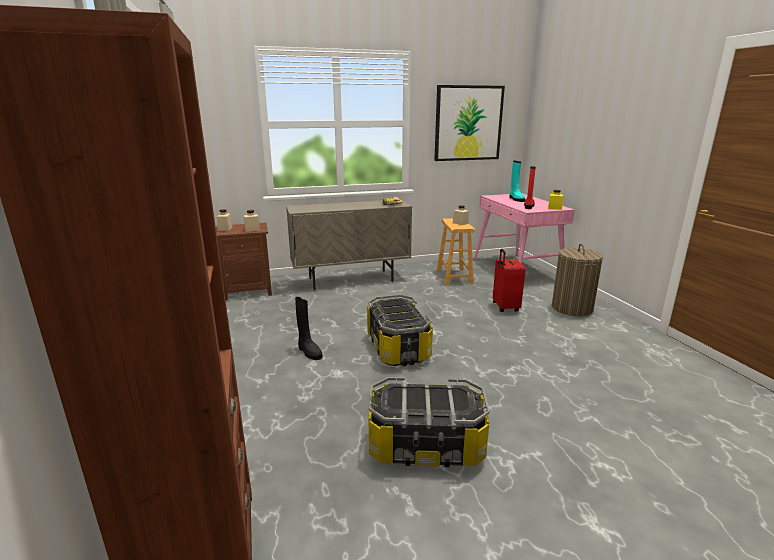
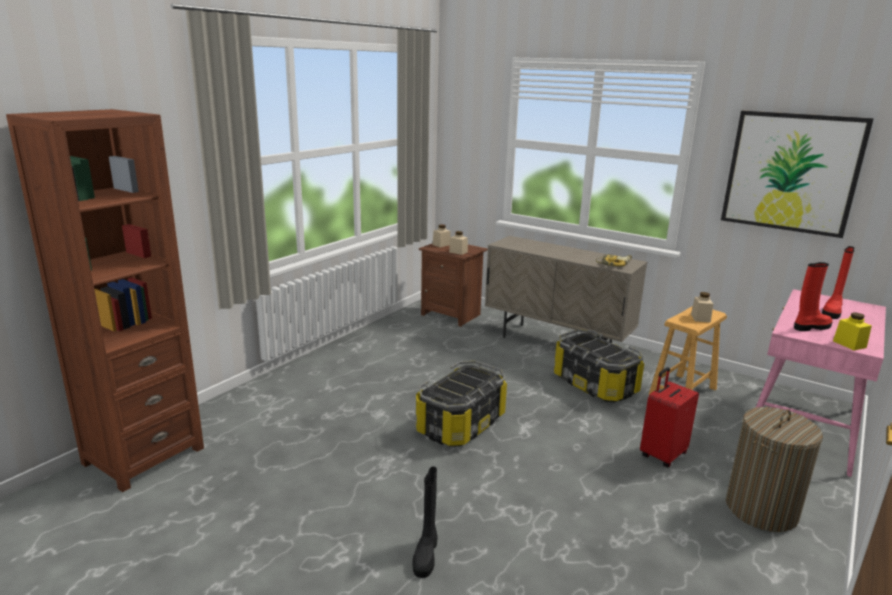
camera: 50 degrees right, 0 degrees up
black boot [295,297,323,360] -> black boot moved to [412,467,438,578]
storage box [368,377,489,467] -> storage box moved to [554,329,644,402]
turquoise boot [510,161,525,202] -> red boot [822,246,854,319]

